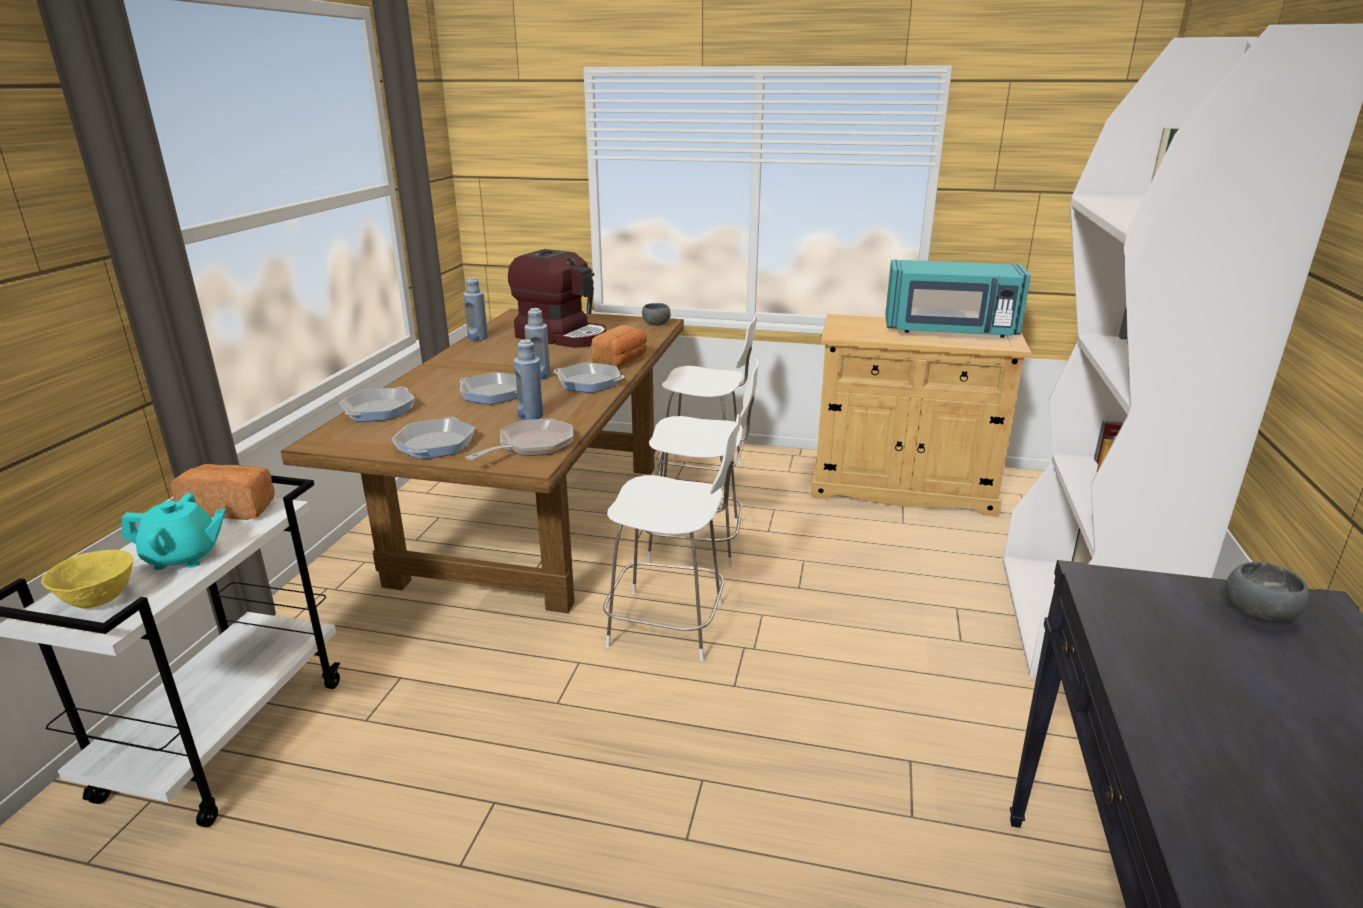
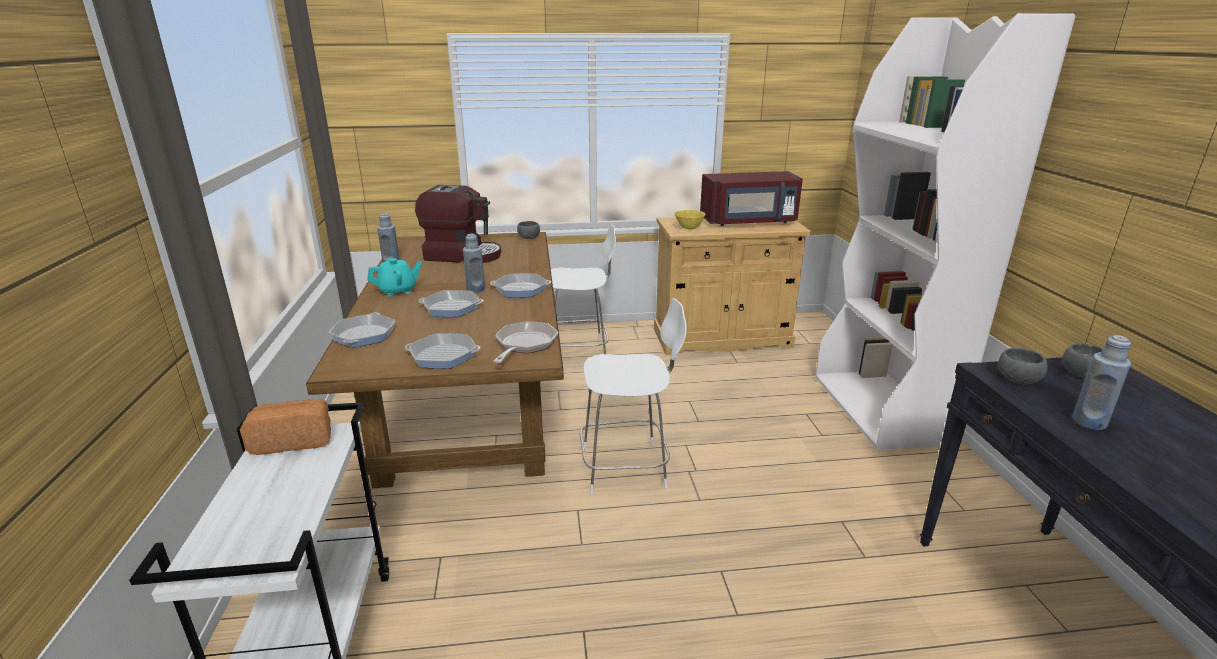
camera: 20 degrees left, 0 degrees up
yellow bowl [41,550,133,608] -> yellow bowl moved to [674,210,706,230]
turquoise teapot [122,493,226,570] -> turquoise teapot moved to [367,258,422,297]
frying pan [391,417,475,459] -> frying pan turned 105 degrees clockwise [404,333,481,369]
blue bottle [514,339,544,420] -> blue bottle moved to [1072,335,1131,430]
bread [591,325,647,367] -> none
white chair [646,358,758,568] -> none
turquoise microwave [886,260,1031,338] -> red microwave [700,171,803,226]
none -> grey bowl [998,348,1048,384]

